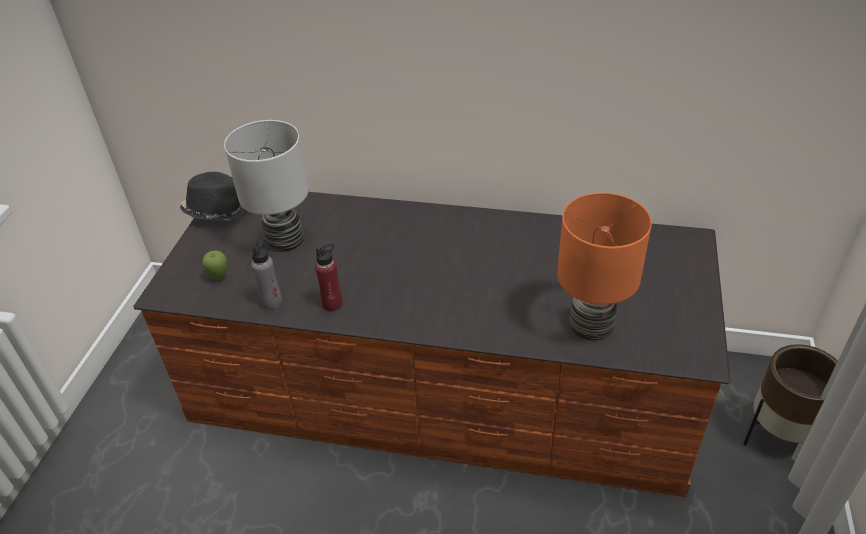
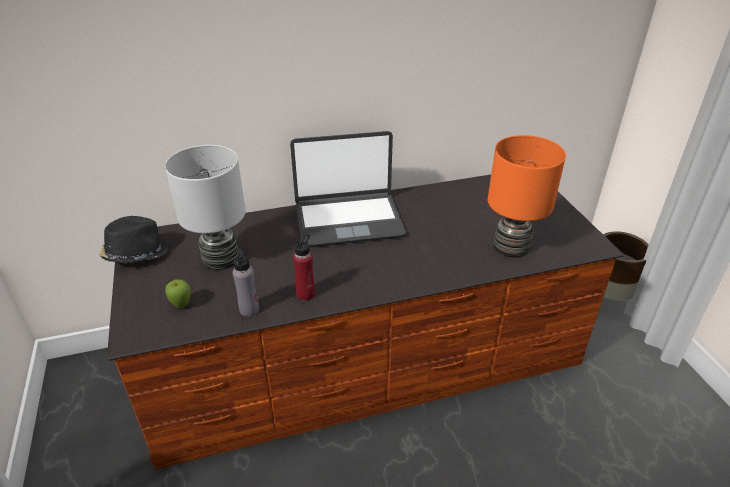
camera: 30 degrees left, 5 degrees down
none -> laptop [290,131,406,247]

